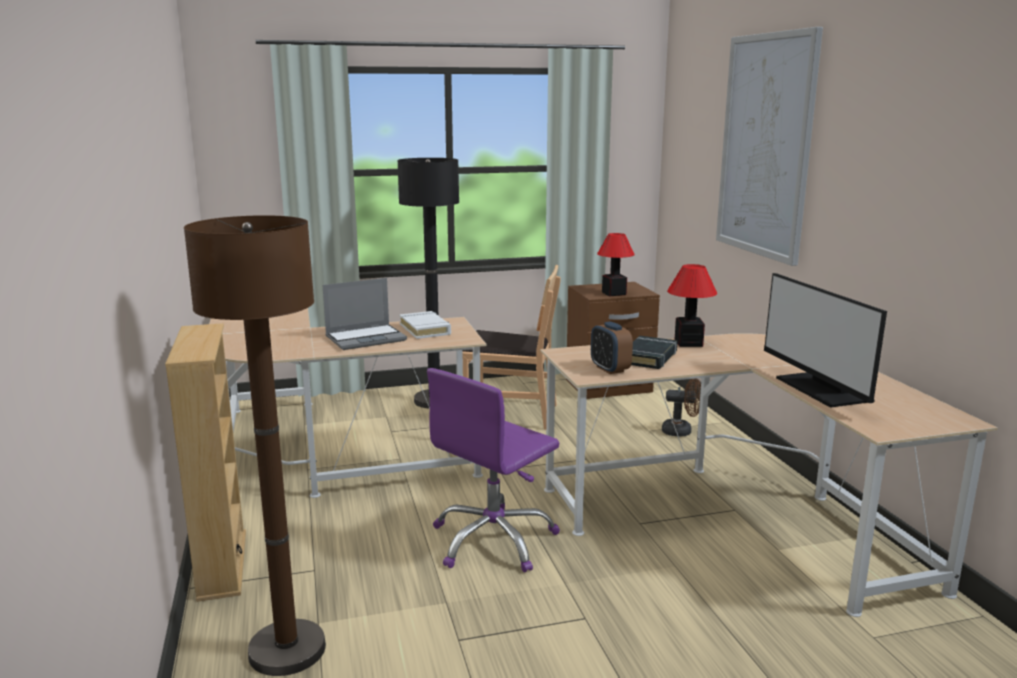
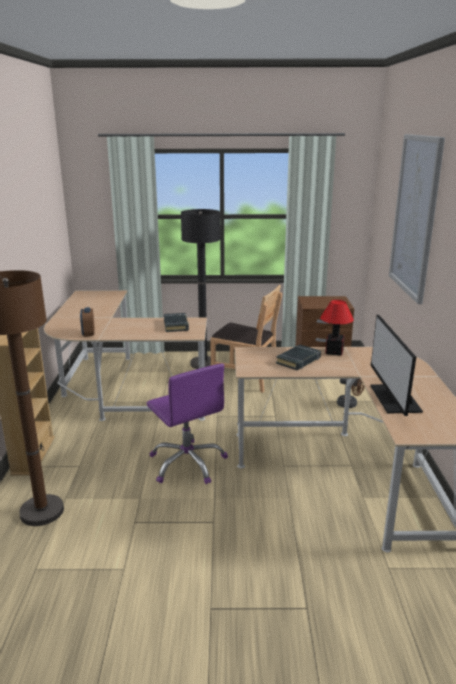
camera: 15 degrees right, 5 degrees up
laptop [323,278,407,350] -> none
white book [400,311,451,339] -> black book [164,313,189,332]
purple office chair [427,368,560,572] -> purple office chair turned 90 degrees counterclockwise [147,364,228,484]
alarm clock [591,321,633,374] -> alarm clock moved to [80,307,95,337]
table lamp [597,233,635,296] -> none

